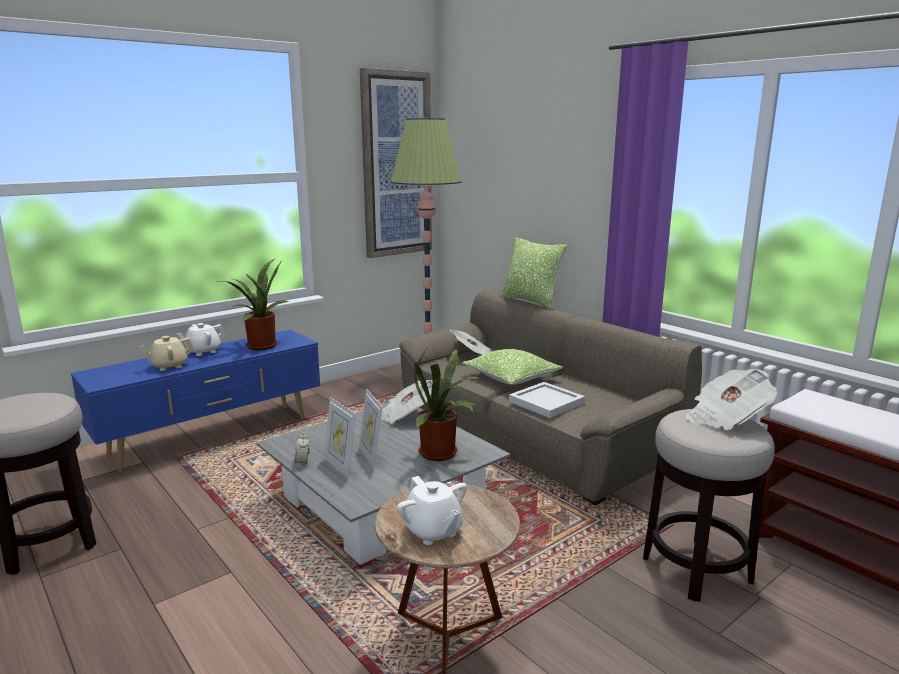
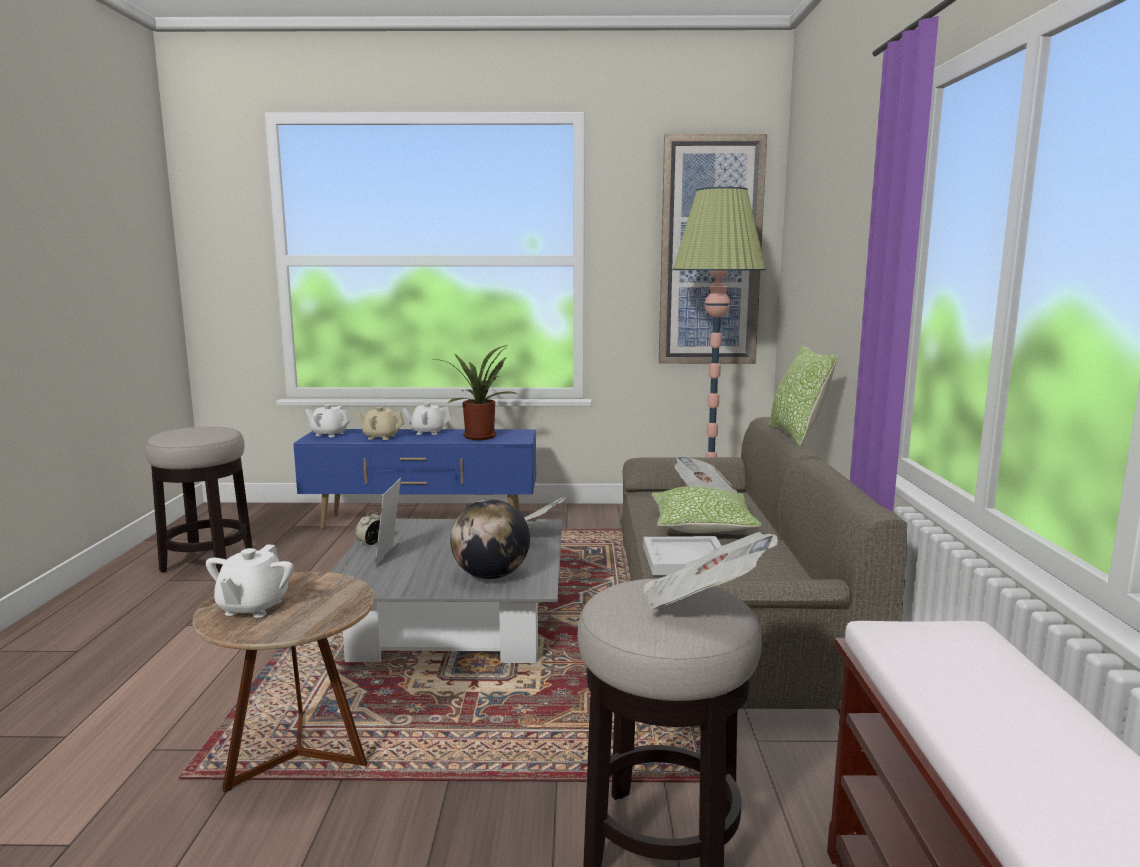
camera: 40 degrees right, 5 degrees down
picture frame [359,389,382,469] -> none
potted plant [414,347,483,461] -> globe [450,499,530,579]
none -> white teapot [305,404,350,437]

